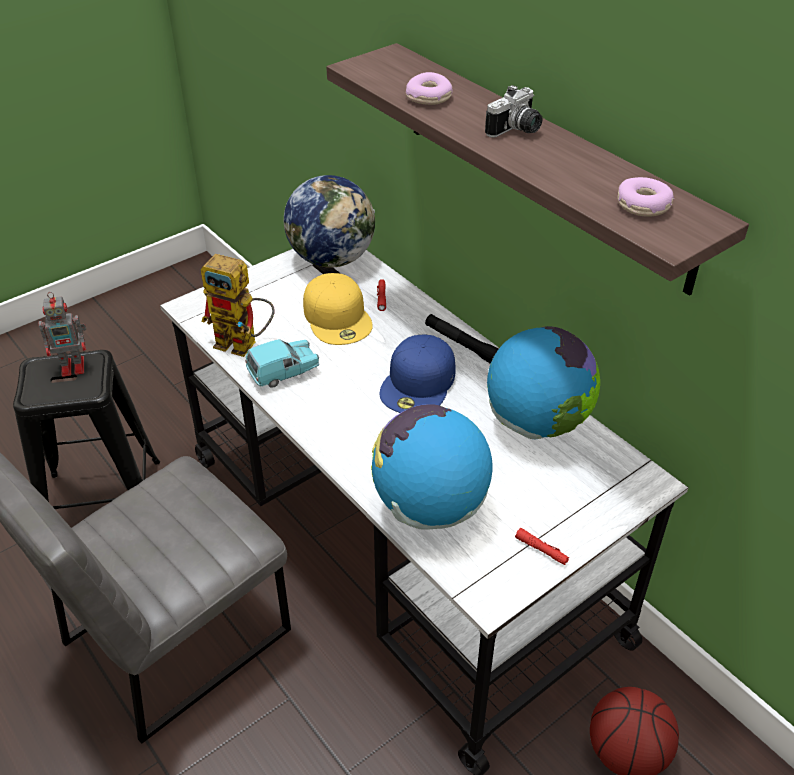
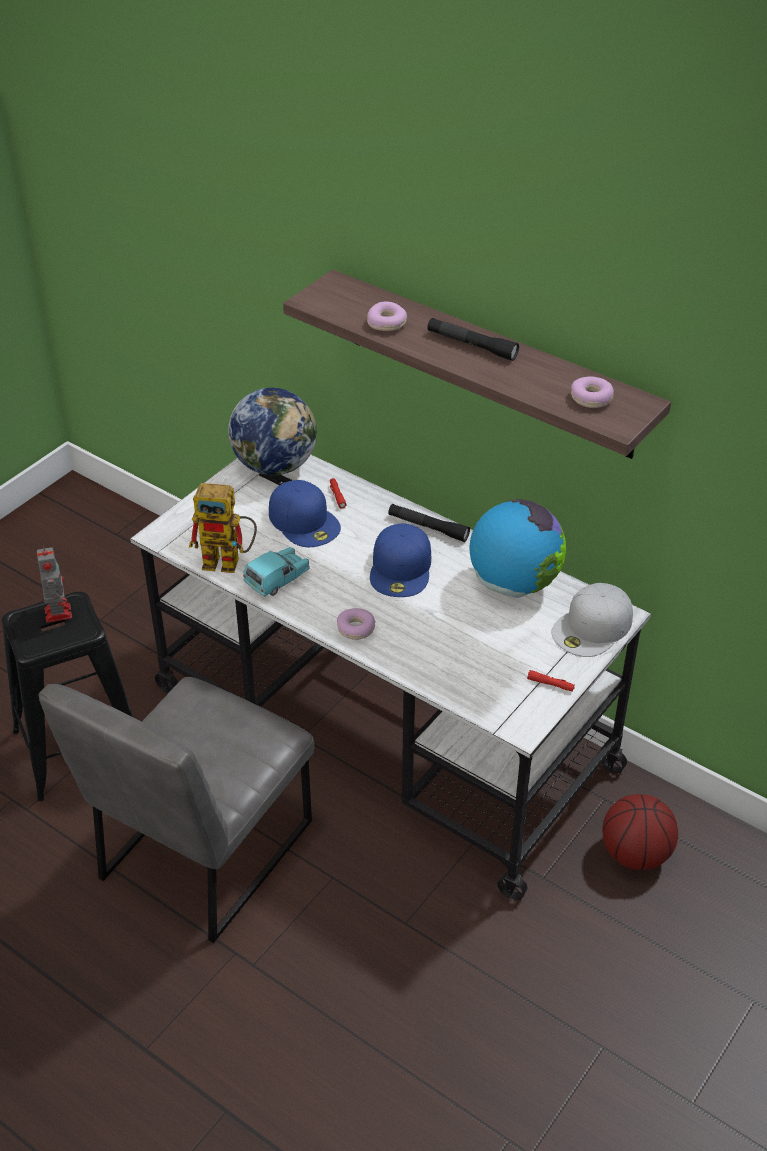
camera: 15 degrees left, 0 degrees up
toy robot [39,292,86,377] -> toy robot turned 75 degrees counterclockwise [37,544,72,623]
yellow cap [303,273,373,345] -> blue cap [269,480,341,547]
globe [371,404,493,530] -> none
camera [485,85,542,138] -> black flashlight [427,318,519,361]
none -> donut [337,608,376,640]
none -> white cap [551,583,633,657]

